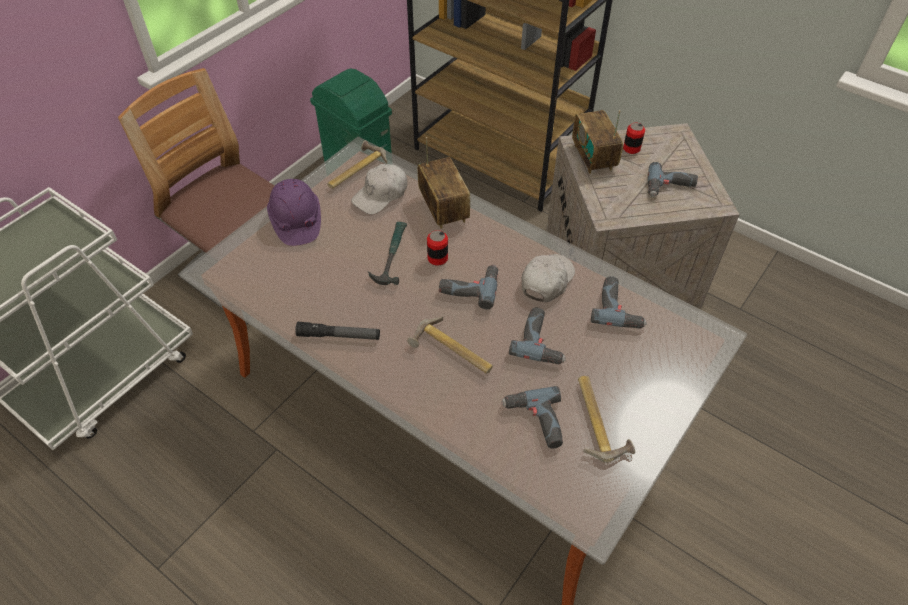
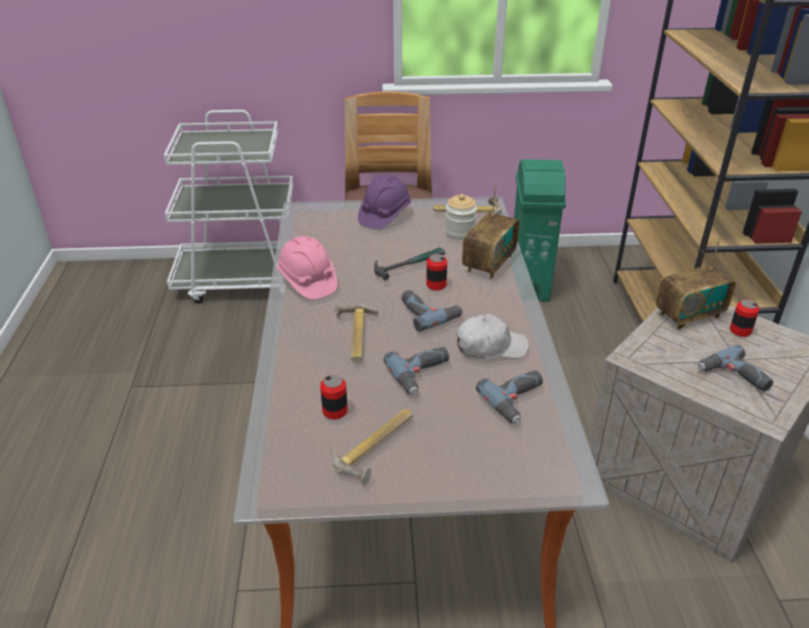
camera: 50 degrees right, 15 degrees down
flashlight [295,322,380,340] -> pink hard hat [277,236,338,299]
white cap [351,164,407,215] -> jar [445,194,477,240]
power drill [501,386,563,448] -> can [320,375,348,419]
radio [572,110,623,174] -> radio turned 150 degrees counterclockwise [656,237,736,330]

